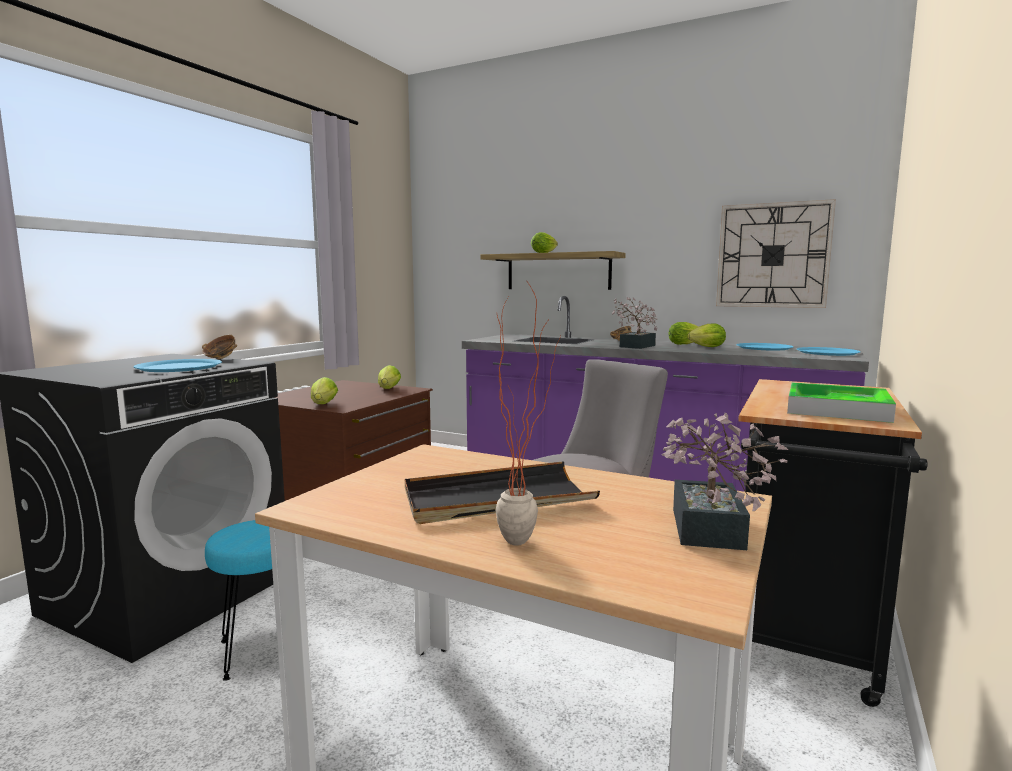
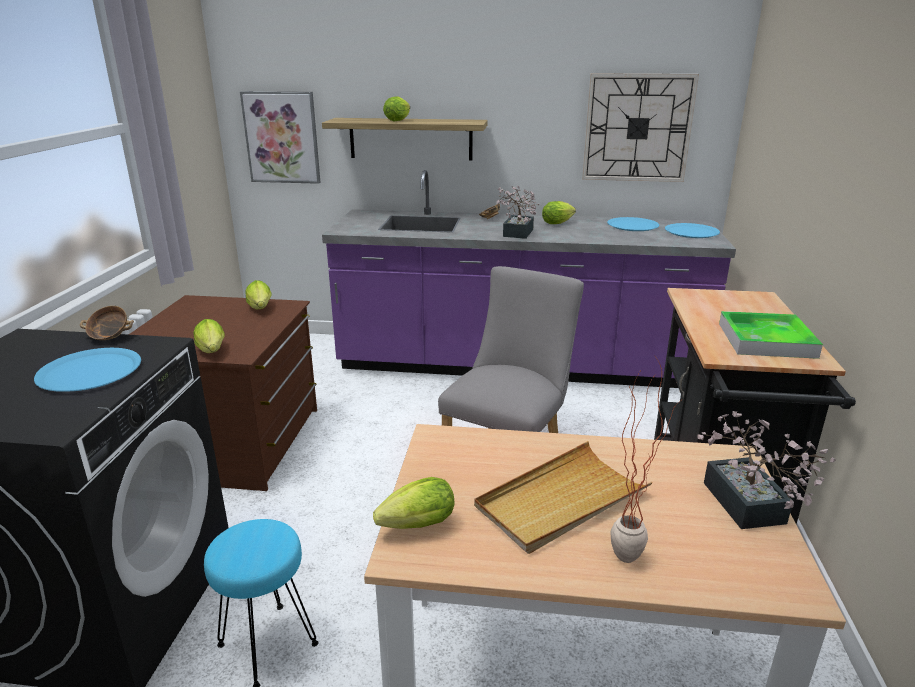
camera: 20 degrees left, 15 degrees up
black tray [405,461,600,524] -> beige tray [474,441,653,554]
lettuce [687,324,726,347] -> lettuce moved to [373,477,454,529]
none -> picture [240,91,321,184]

